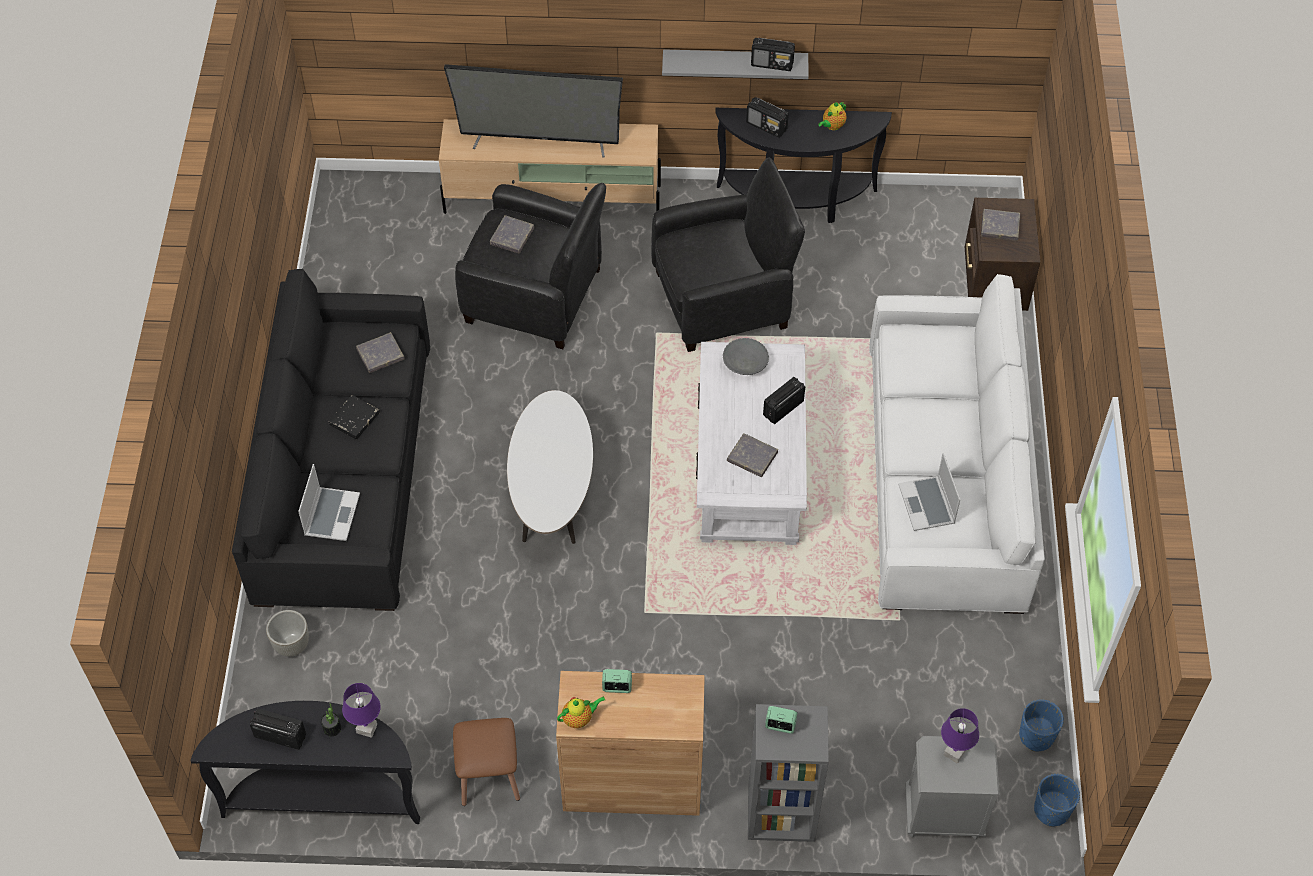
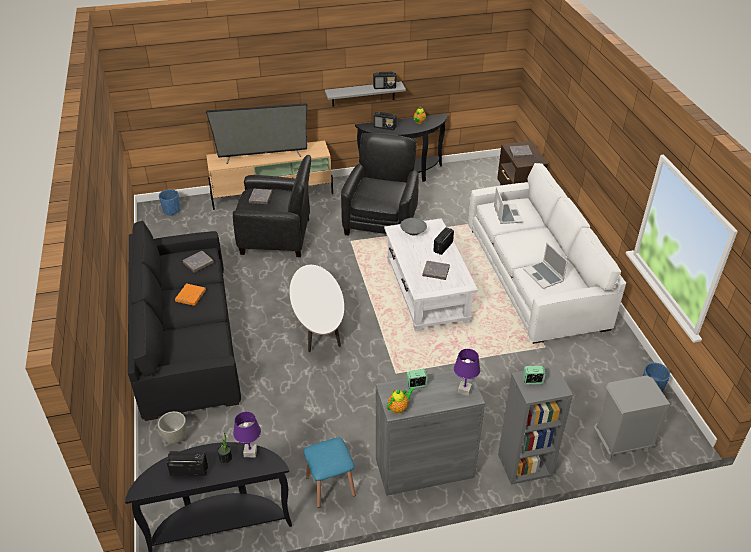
camera: 15 degrees left, 15 degrees down
laptop [298,464,360,541] -> laptop moved to [494,187,523,224]
black book [329,395,380,439] -> orange book [175,284,206,306]
brown stool [453,718,520,806] -> blue stool [304,438,356,508]
brown cabinet [556,671,705,816] -> grey cabinet [376,370,485,496]
black armchair [651,157,805,352] -> black armchair turned 45 degrees counterclockwise [341,133,419,236]
purple table lamp [941,708,979,764] -> purple table lamp moved to [454,349,480,396]
blue planter [1034,774,1080,827] -> blue planter moved to [159,189,180,216]

